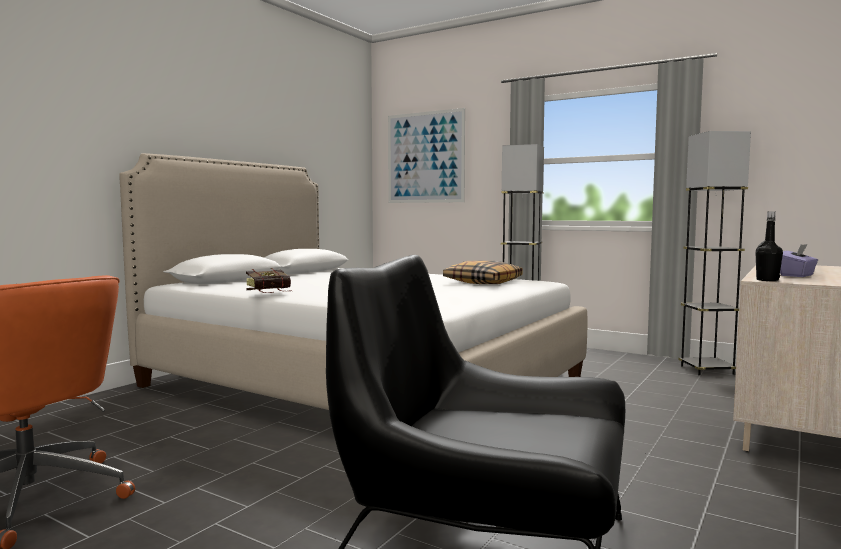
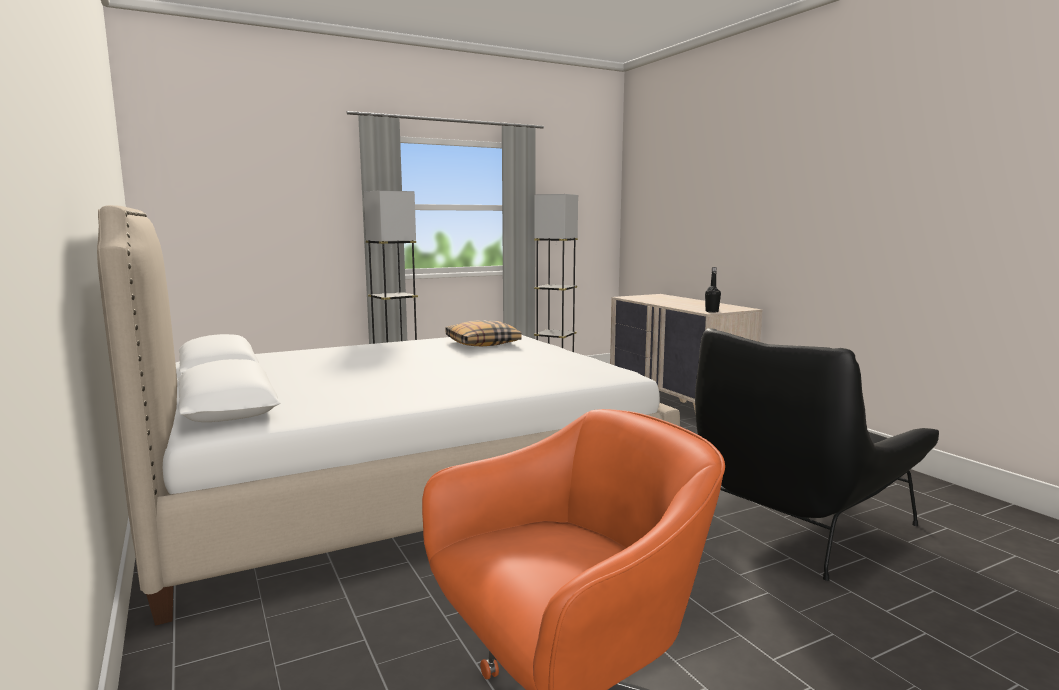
camera: 60 degrees left, 5 degrees up
book [246,268,293,293] -> none
picture [388,108,465,203] -> none
purple tissue box [780,244,818,277] -> none

